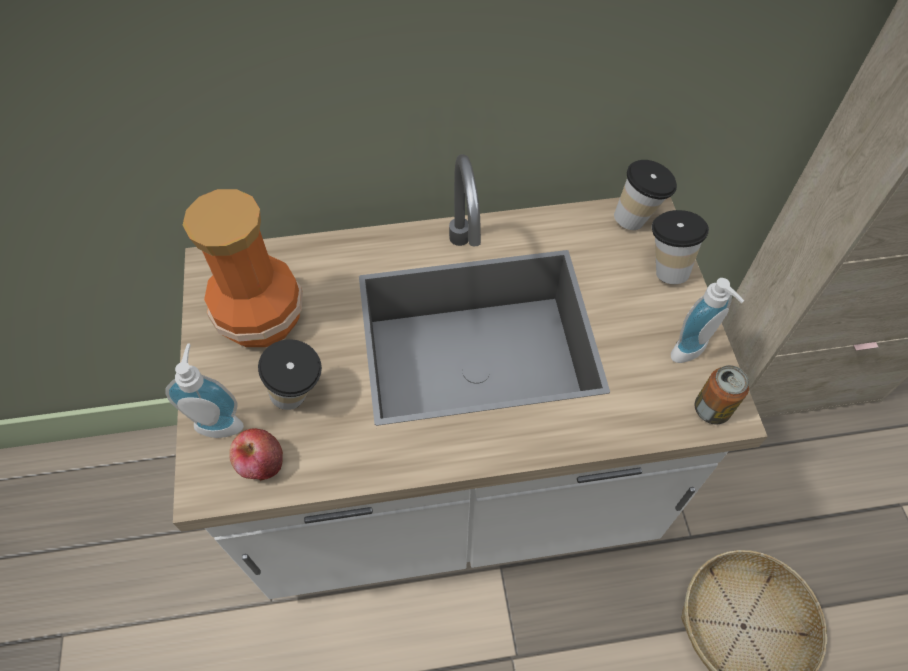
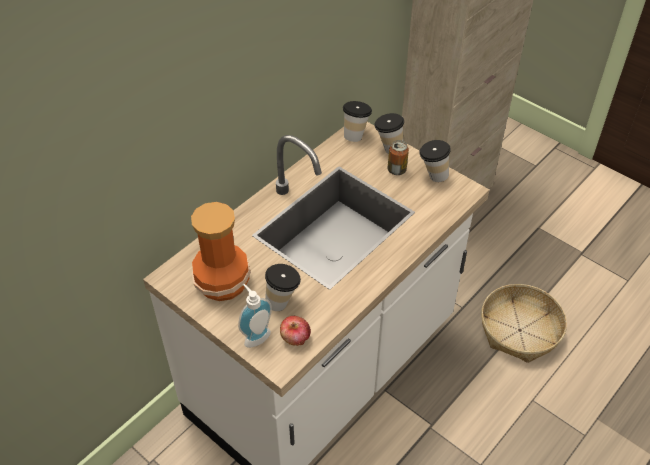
camera: 40 degrees left, 10 degrees down
soap dispenser [671,278,744,363] -> cup [419,140,451,182]
can [694,365,749,424] -> can moved to [388,140,409,175]

